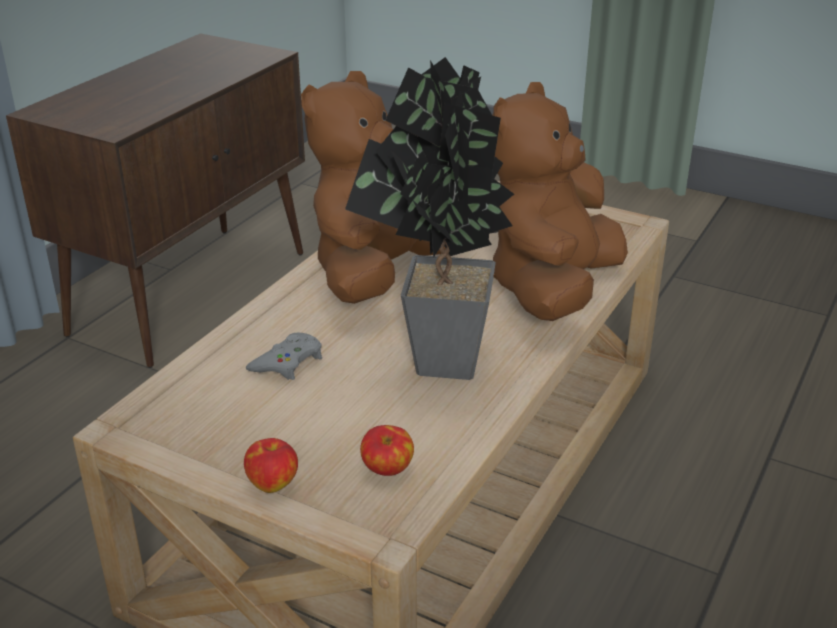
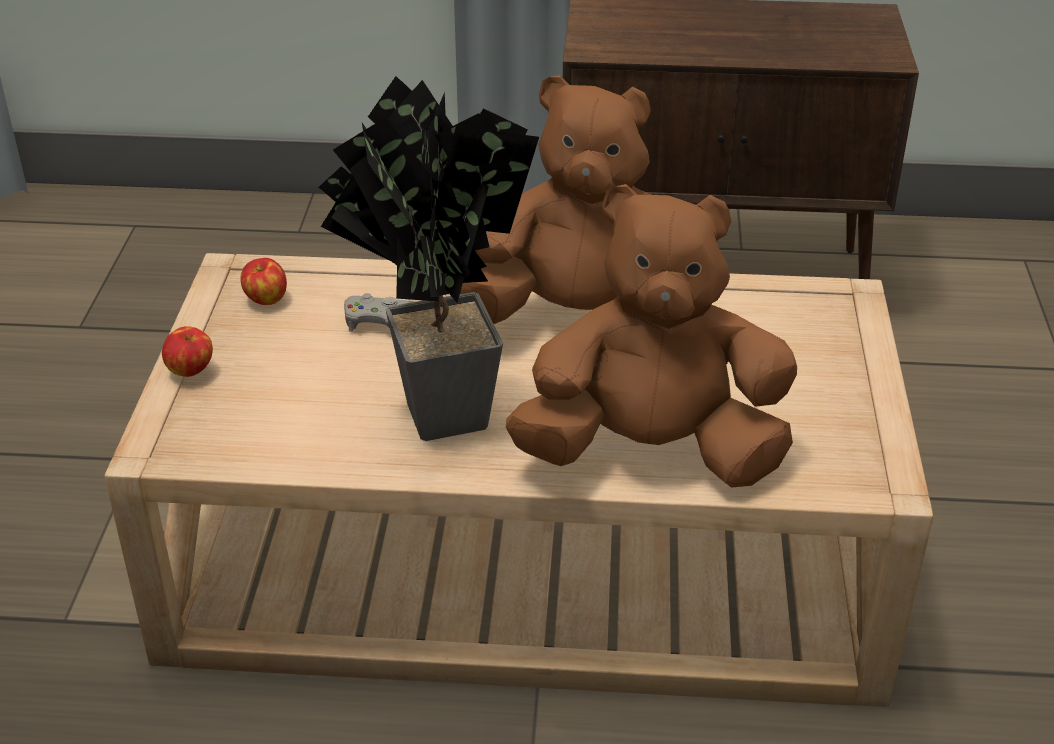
camera: 65 degrees right, 5 degrees up
apple [360,425,414,476] -> apple moved to [240,258,287,305]

